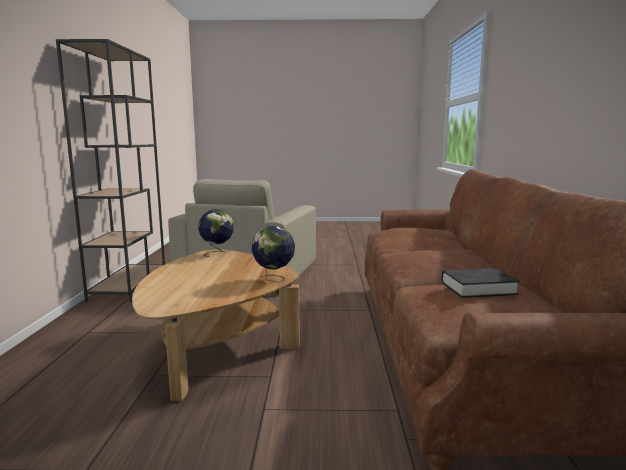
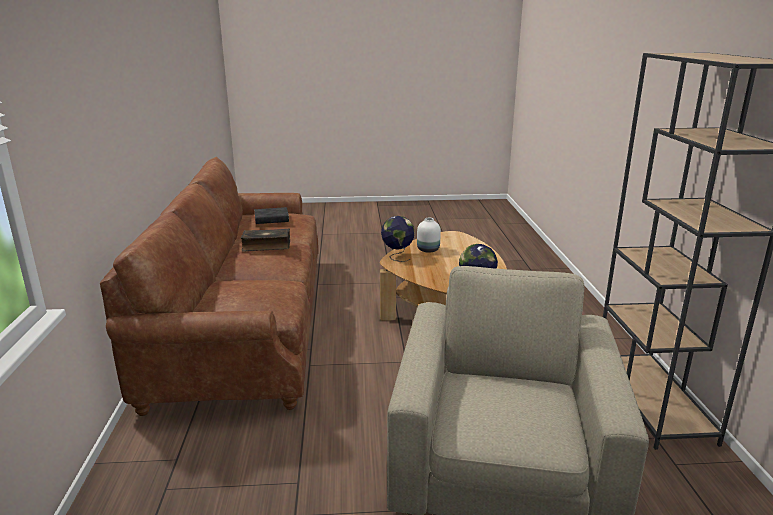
camera: 175 degrees right, 10 degrees up
none -> book [241,229,290,252]
none -> white vase [417,218,441,252]

